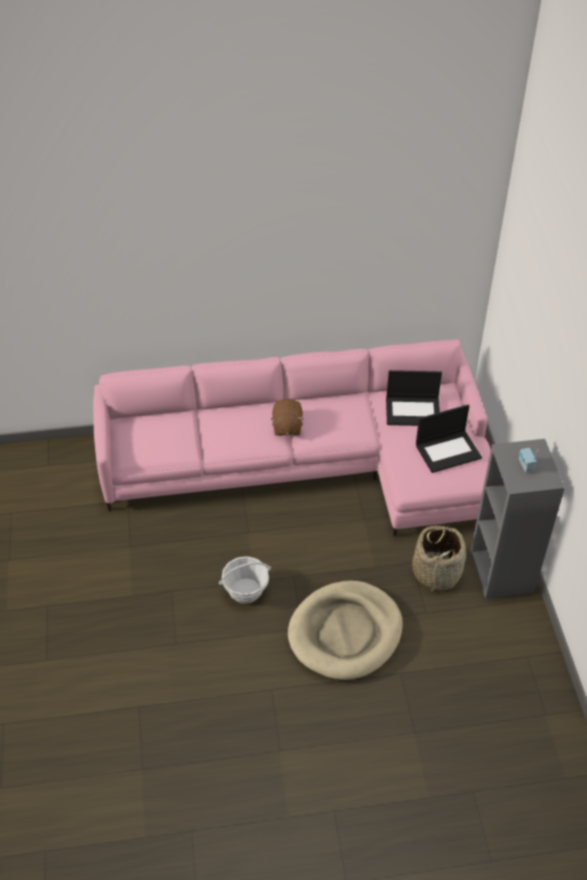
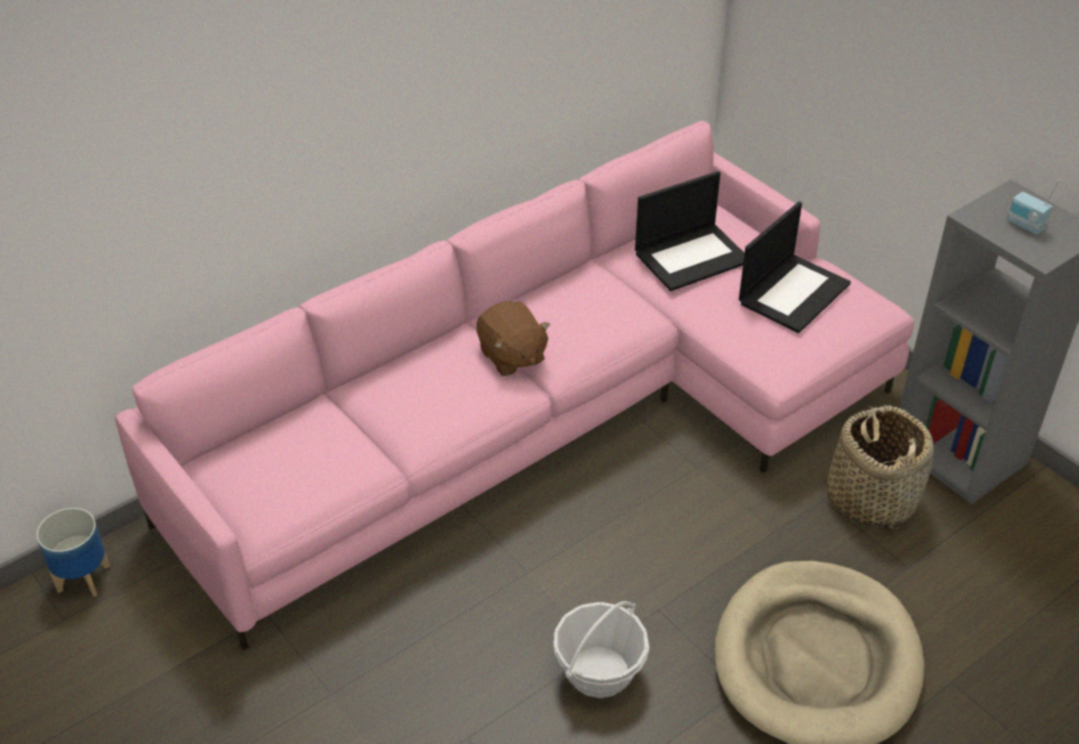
camera: 30 degrees left, 5 degrees down
none -> planter [36,508,110,597]

